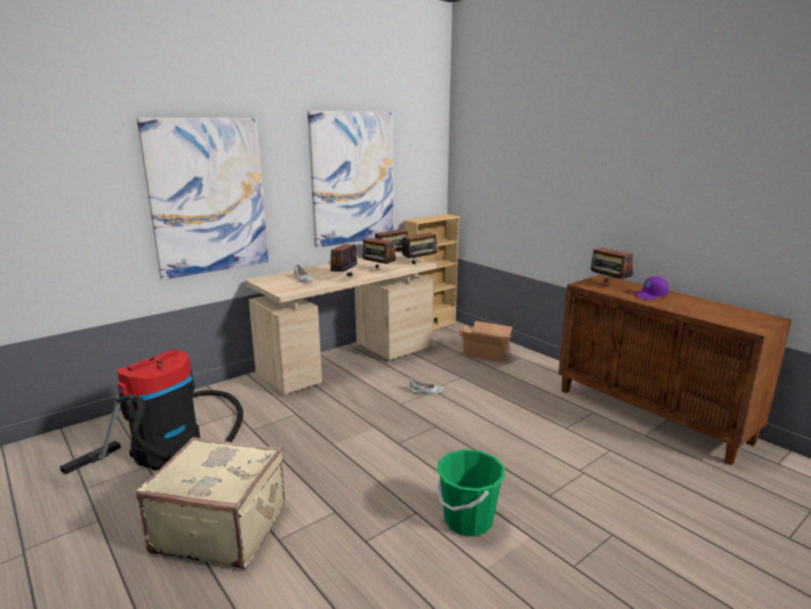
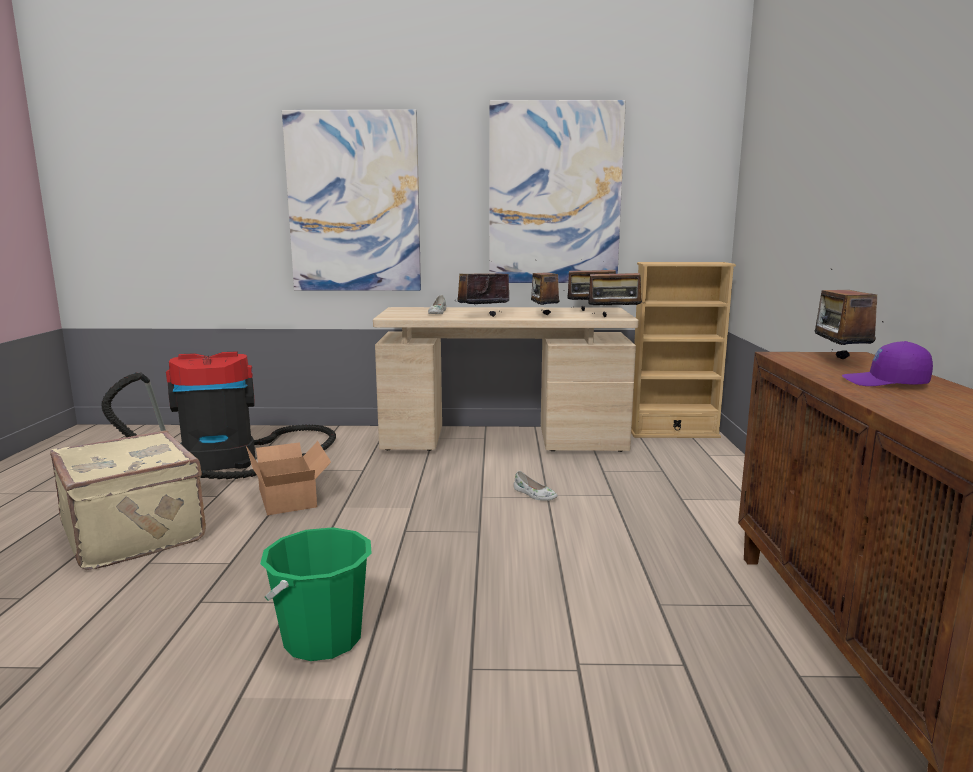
camera: 40 degrees right, 5 degrees down
cardboard box [457,321,514,362] -> cardboard box moved to [246,441,331,516]

